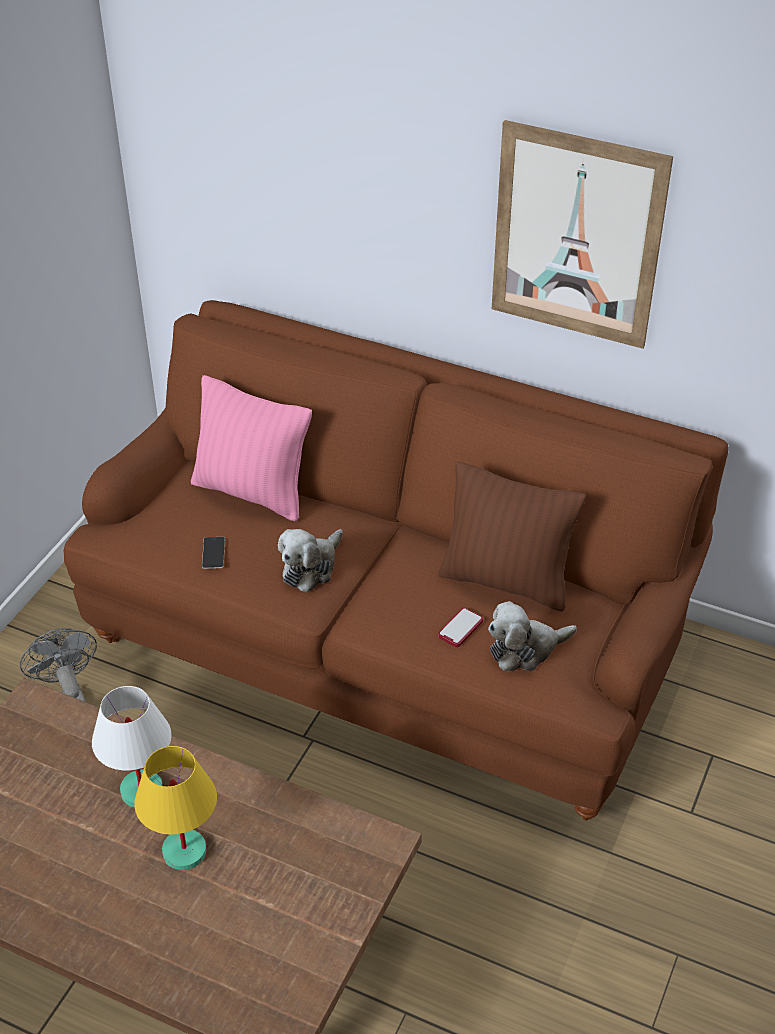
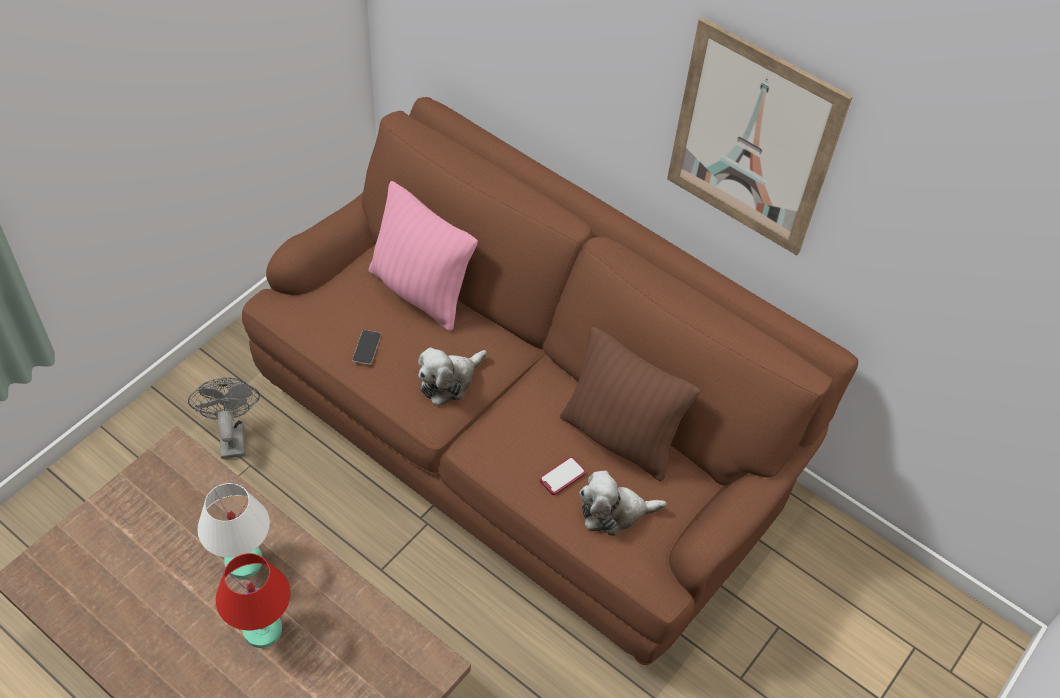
camera: 10 degrees right, 10 degrees up
yellow table lamp [134,746,217,870] -> red table lamp [216,553,290,648]

